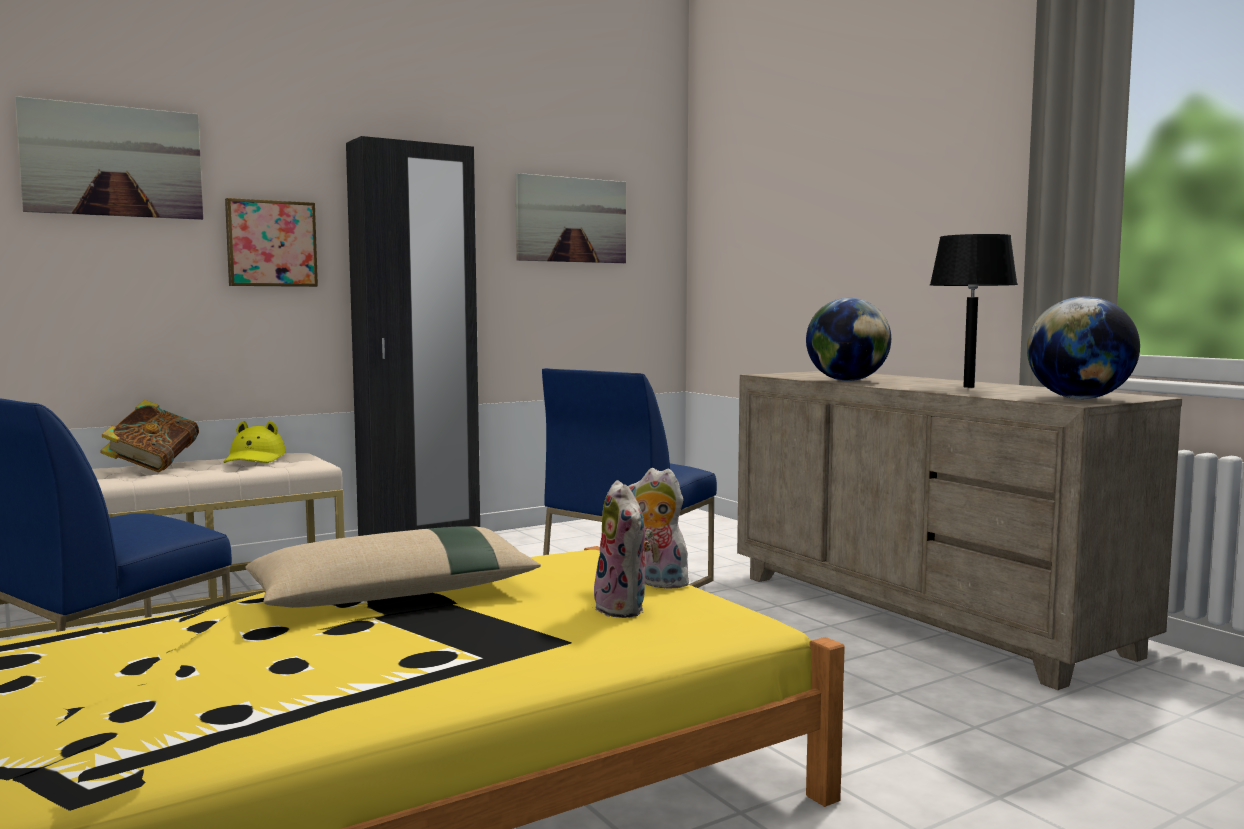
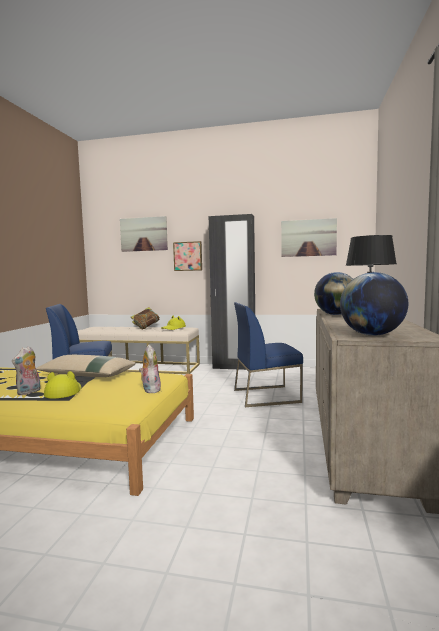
camera: 45 degrees right, 0 degrees up
plush toy [594,480,651,618] -> plush toy moved to [12,346,41,395]
none -> yellow hat [44,371,81,399]

